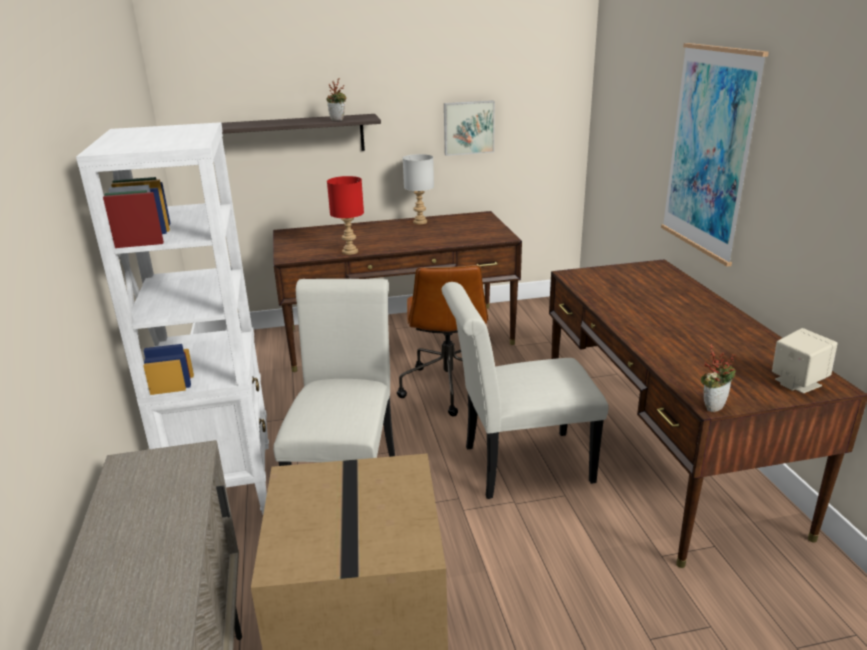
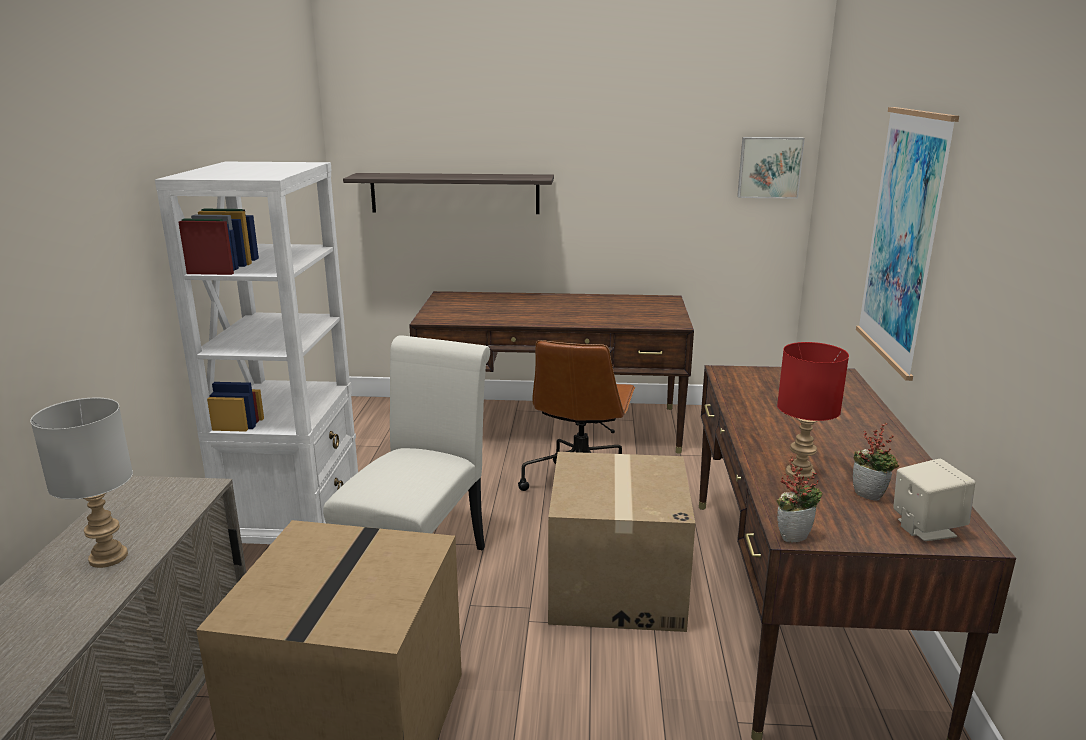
camera: 15 degrees right, 5 degrees down
potted plant [326,78,347,121] -> potted plant moved to [853,422,899,501]
red table lamp [327,176,364,255] -> red table lamp moved to [777,342,849,480]
grey table lamp [403,154,434,224] -> grey table lamp moved to [30,398,133,568]
white chair [442,282,609,499] -> cardboard box [548,452,695,632]
picture [444,100,495,156] -> picture moved to [737,137,805,199]

